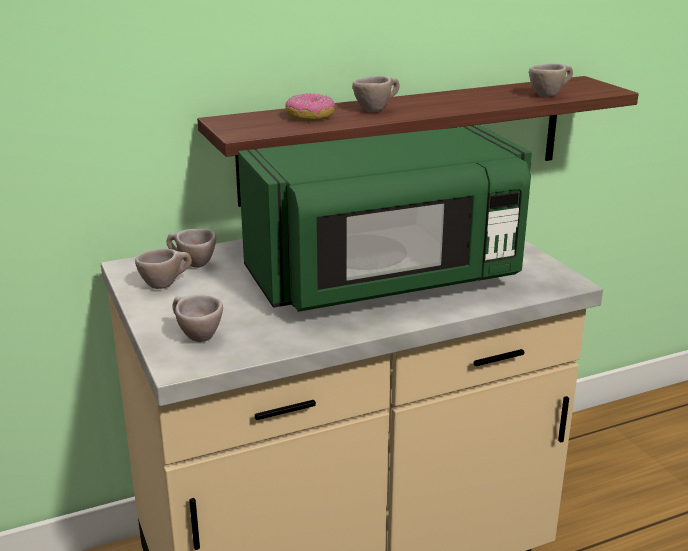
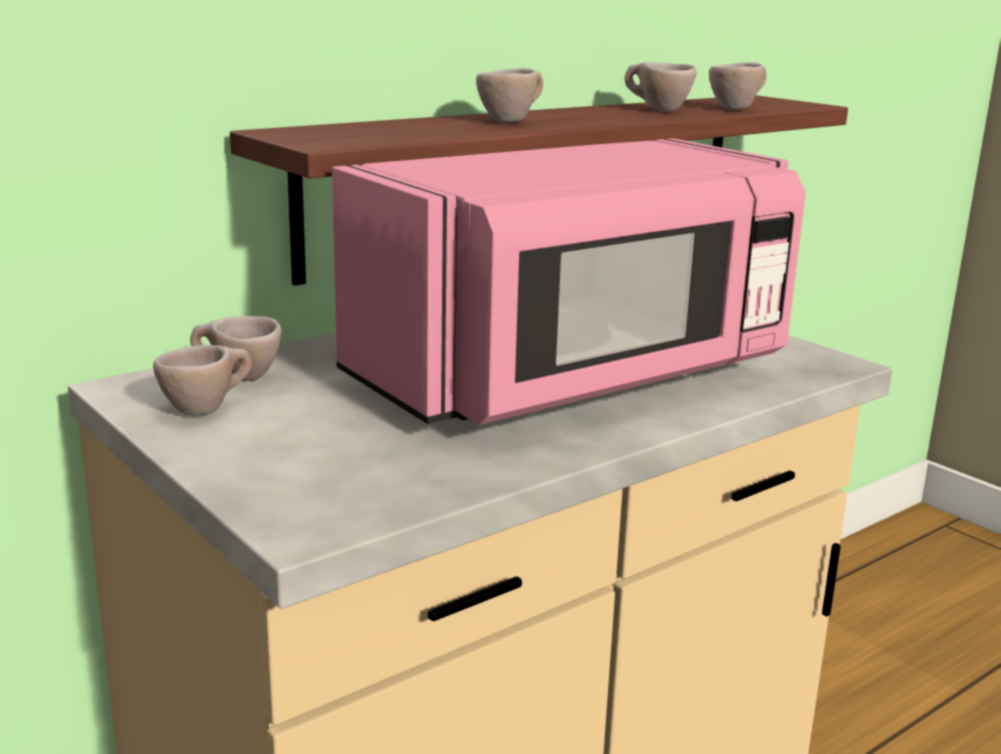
camera: 15 degrees left, 5 degrees down
beige cup [173,295,223,342] -> beige cup moved to [625,62,697,112]
green microwave [238,125,532,312] -> pink microwave [332,138,806,425]
donut [285,93,335,121] -> none

